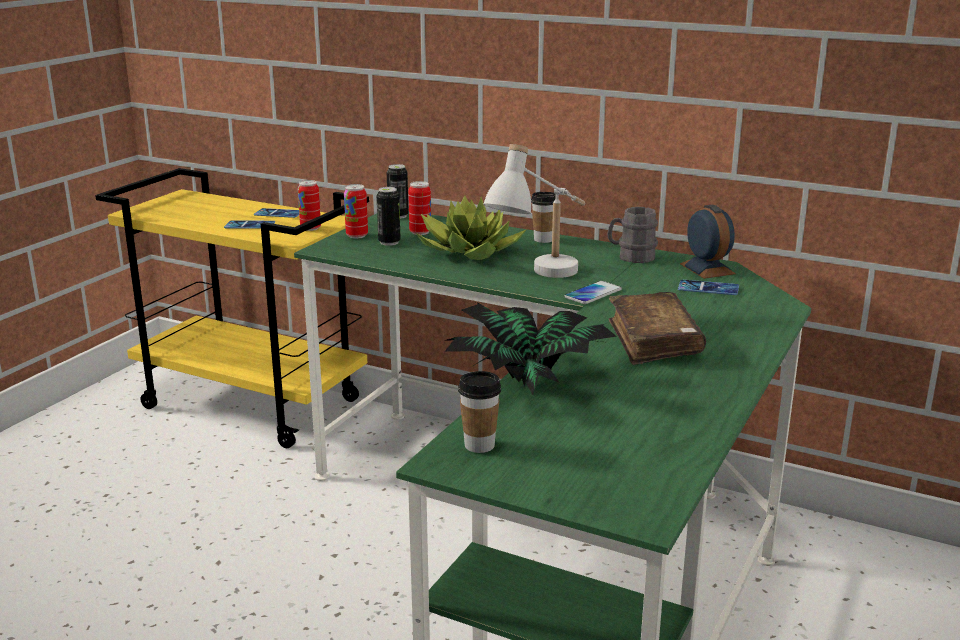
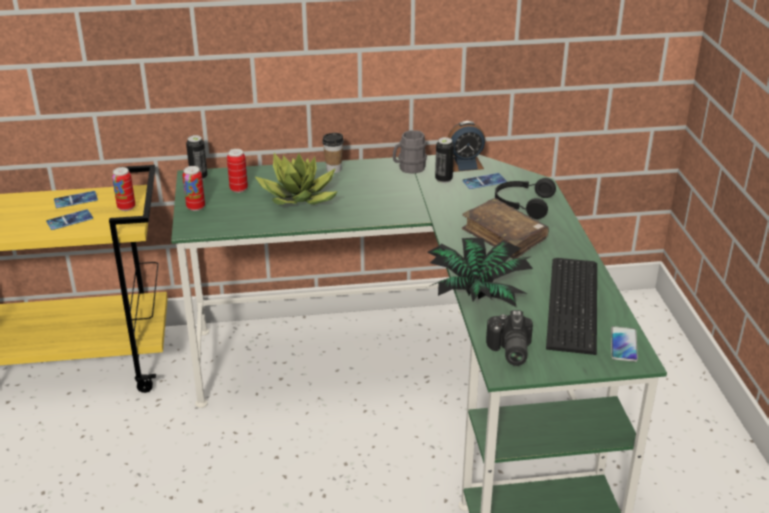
camera: 35 degrees left, 10 degrees up
can [377,187,401,246] -> can moved to [435,137,454,183]
cup [458,371,501,453] -> camera [486,310,533,366]
white table lamp [483,144,585,278] -> none
phone [564,281,622,304] -> phone moved to [611,326,638,362]
alarm clock [680,205,736,279] -> alarm clock turned 135 degrees clockwise [447,121,485,172]
none -> black headphones [495,178,556,219]
none -> keyboard [546,258,597,355]

